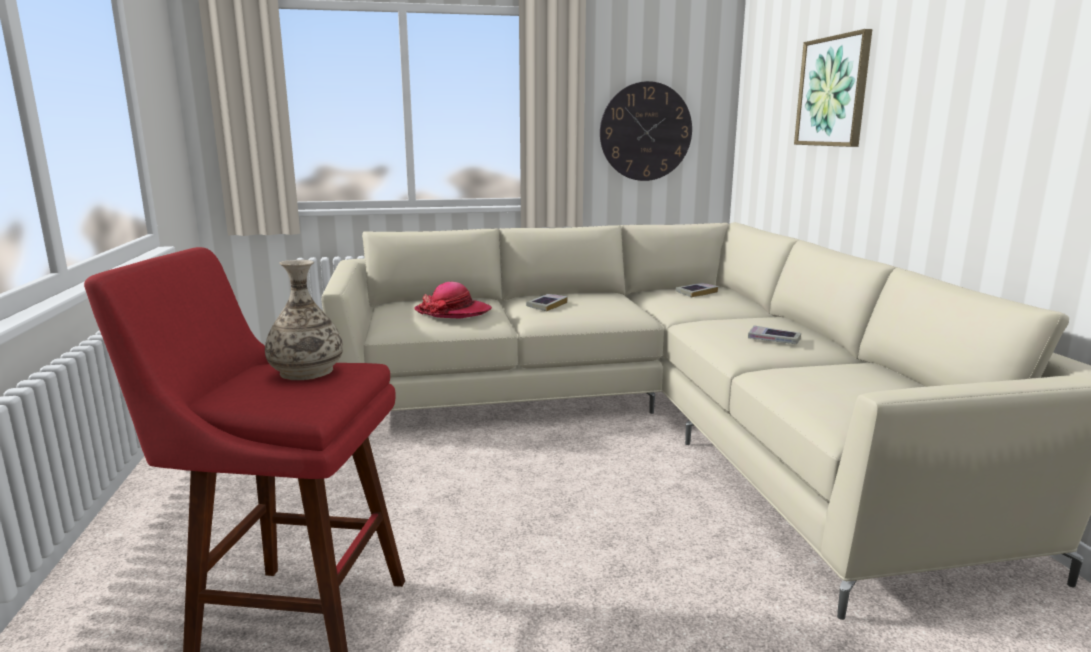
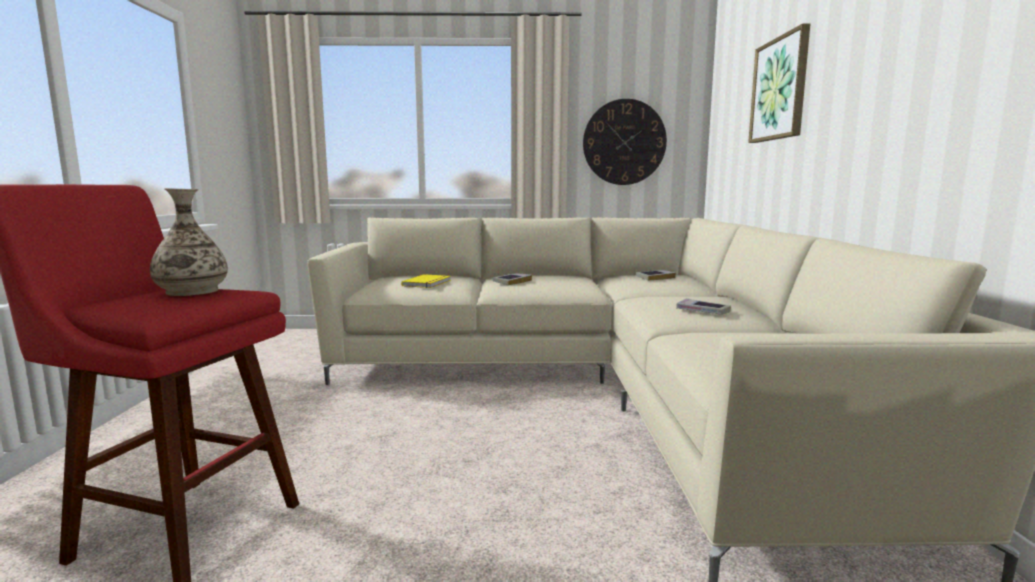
camera: 10 degrees right, 5 degrees down
hat [414,282,492,319] -> yellow book [401,274,451,288]

